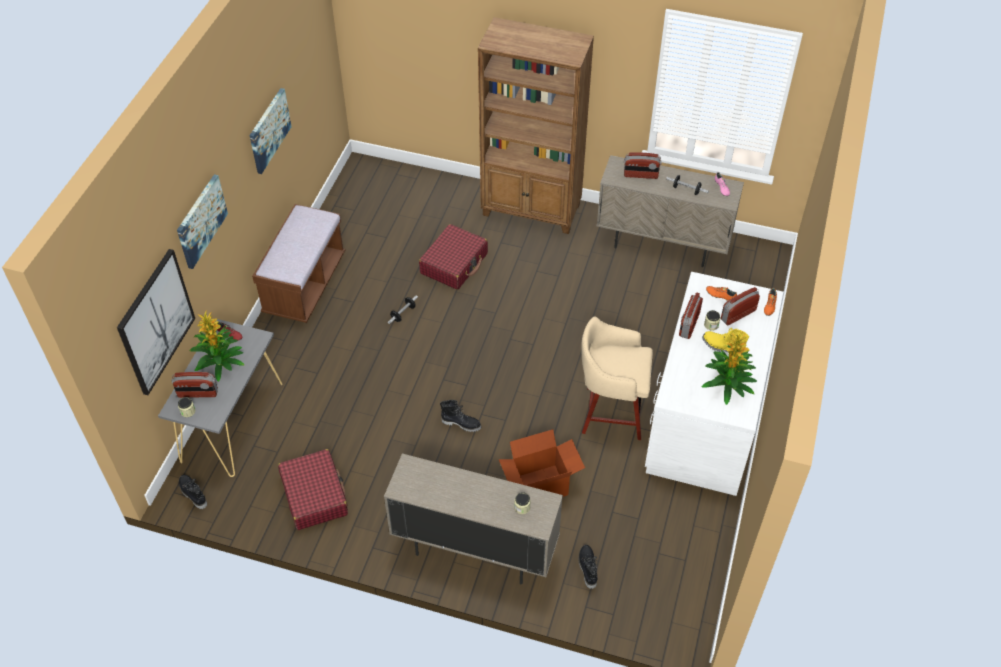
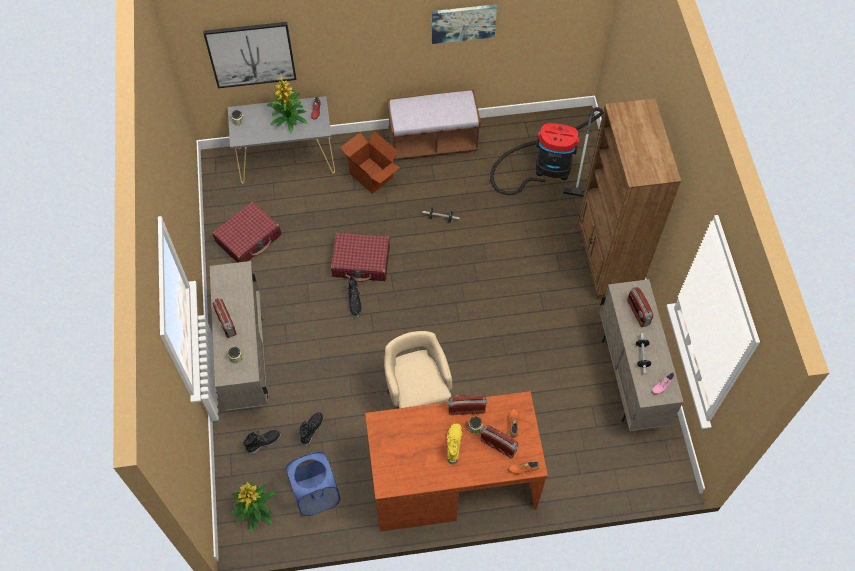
camera: 65 degrees right, 10 degrees up
radio [172,372,218,398] -> radio moved to [213,298,237,338]
picture [177,174,228,269] -> none
black boot [179,475,207,509] -> black boot moved to [299,412,324,446]
red suitcase [419,224,488,290] -> red suitcase moved to [331,233,390,282]
cardboard box [499,429,585,497] -> cardboard box moved to [340,131,400,194]
white desk [645,272,784,496] -> brown desk [365,391,548,532]
potted plant [702,331,757,405] -> potted plant moved to [232,481,275,532]
none -> blue laundry basket [285,452,341,516]
none -> vacuum cleaner [490,107,603,197]

